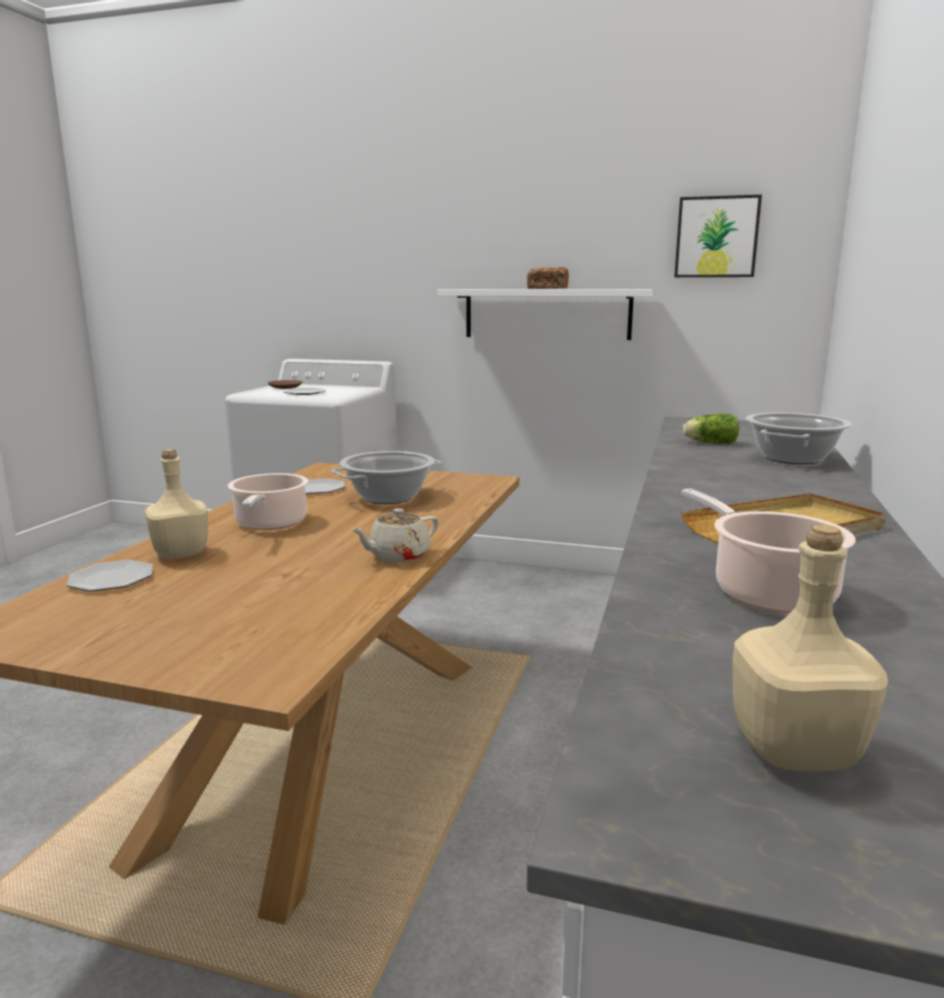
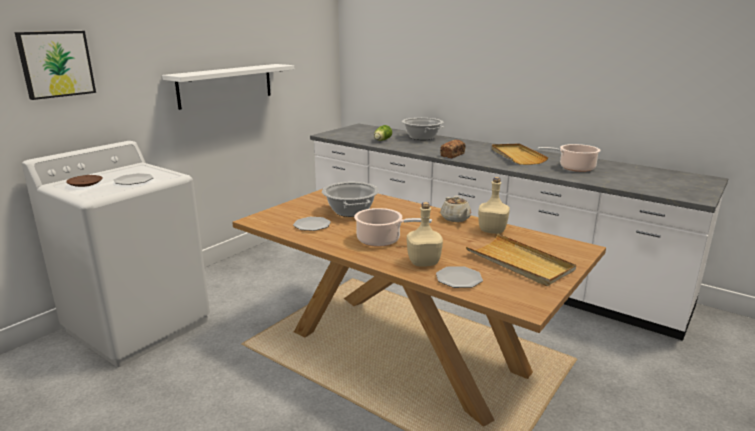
camera: 70 degrees left, 5 degrees up
bread [527,267,569,289] -> bread moved to [440,140,466,158]
picture [674,195,762,277] -> picture moved to [14,31,96,100]
beige bottle [733,525,888,771] -> beige bottle moved to [478,177,510,234]
none -> beige tray [466,234,576,286]

